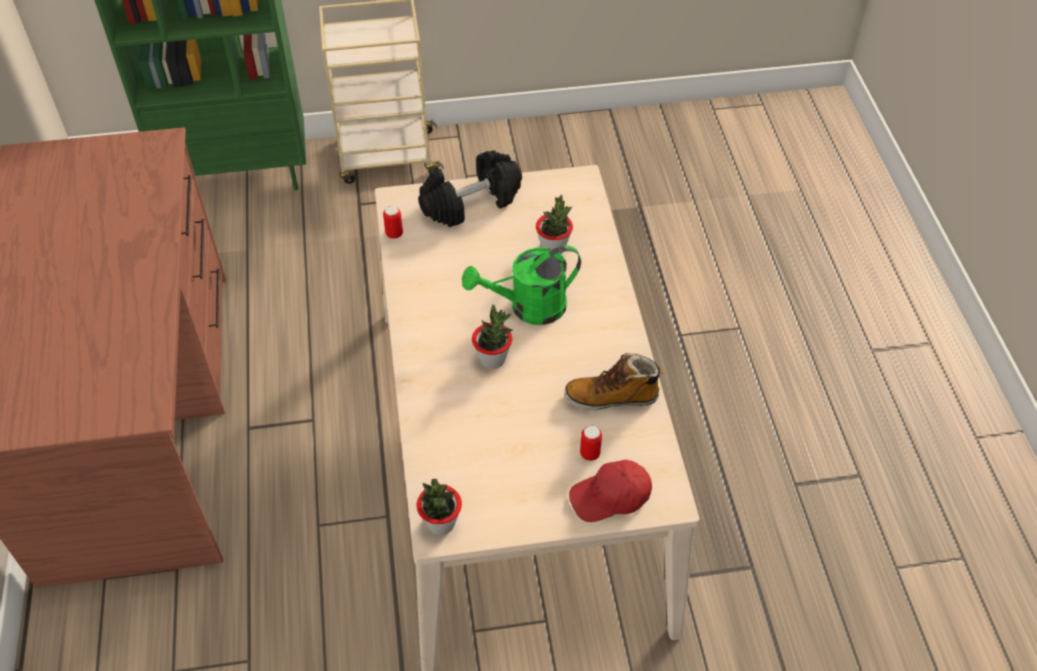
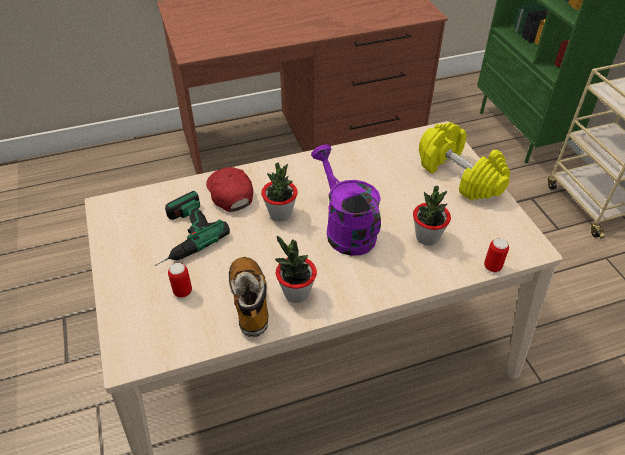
camera: 80 degrees right, 5 degrees down
can [383,206,403,239] -> can moved to [484,238,509,272]
potted plant [416,479,462,535] -> potted plant moved to [275,235,317,303]
black dumbbell [418,150,522,227] -> yellow dumbbell [419,122,510,201]
green watering can [462,246,581,325] -> purple watering can [311,145,381,256]
red cap [569,460,652,522] -> red cap moved to [206,167,253,212]
none -> power drill [155,191,230,266]

